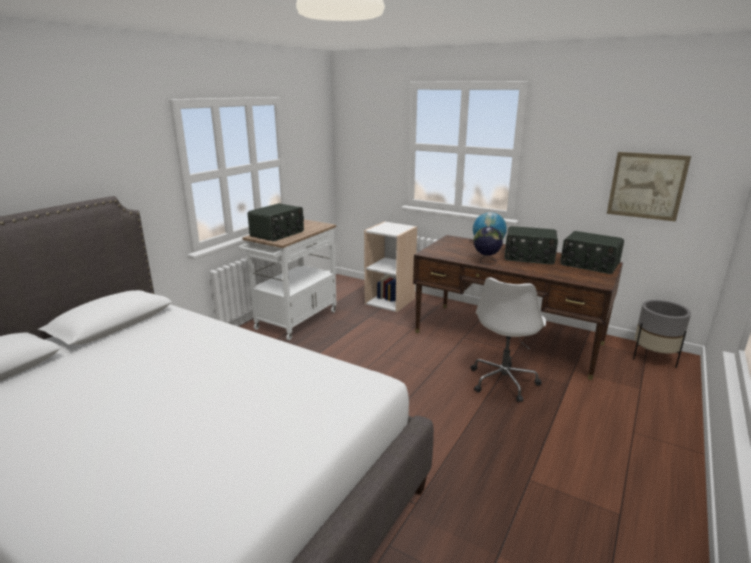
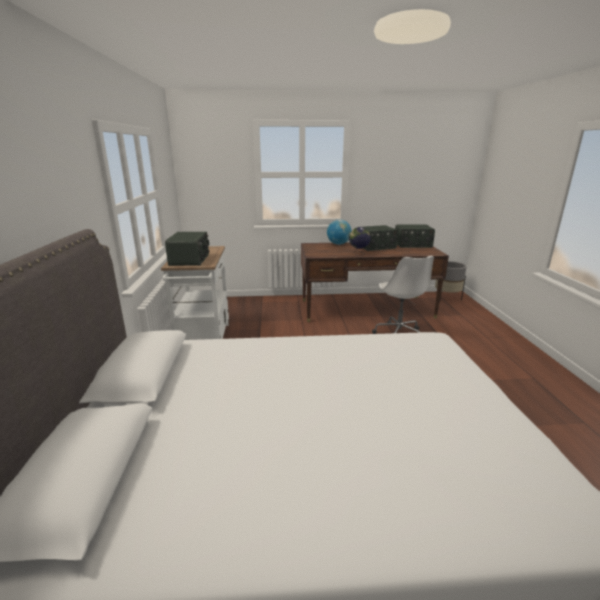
camera: 35 degrees left, 0 degrees up
bookcase [364,221,417,312] -> none
picture [607,152,691,222] -> none

